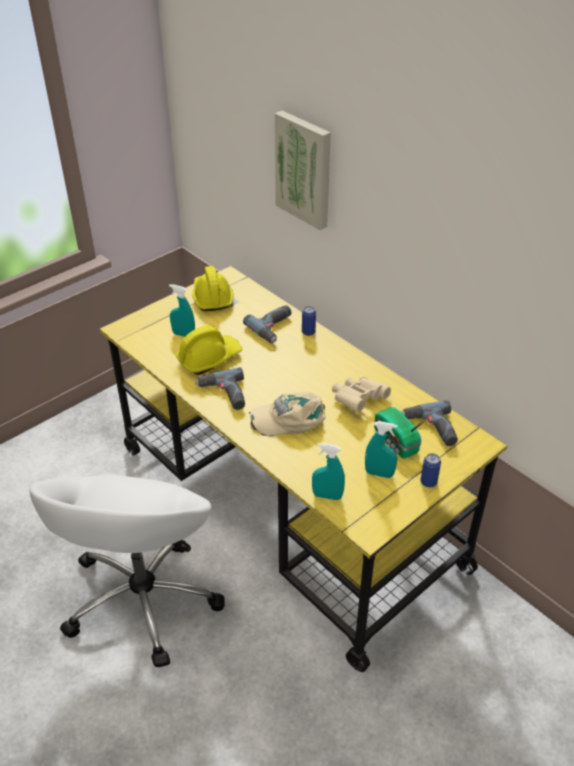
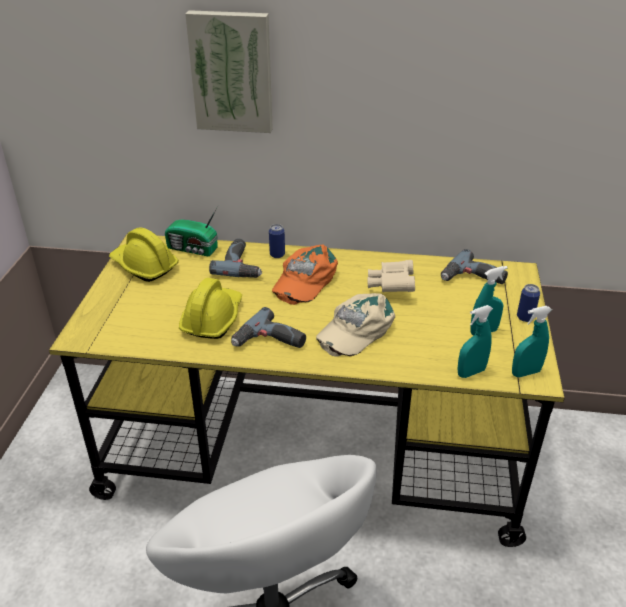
camera: 40 degrees left, 5 degrees down
turquoise spray bottle [169,284,195,337] -> turquoise spray bottle moved to [512,306,552,377]
radio [374,407,428,459] -> radio moved to [165,206,218,256]
none -> orange cap [272,244,338,305]

